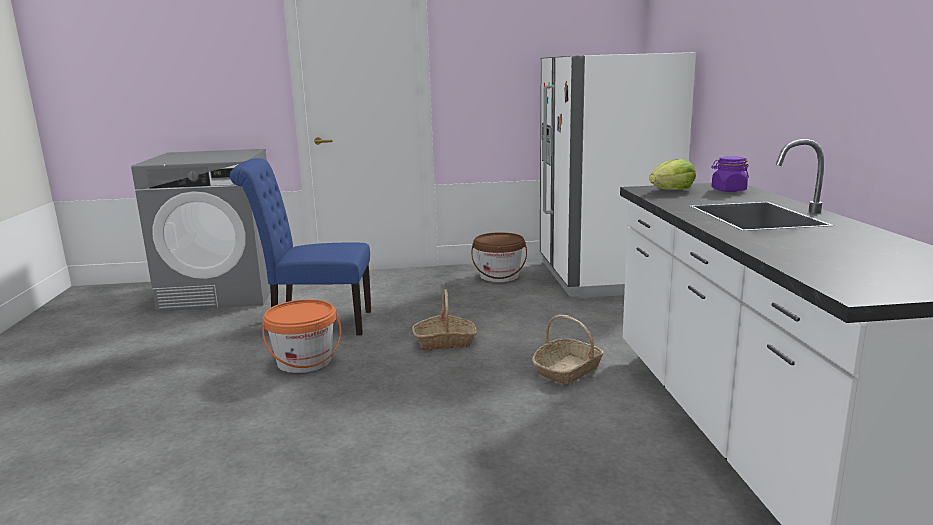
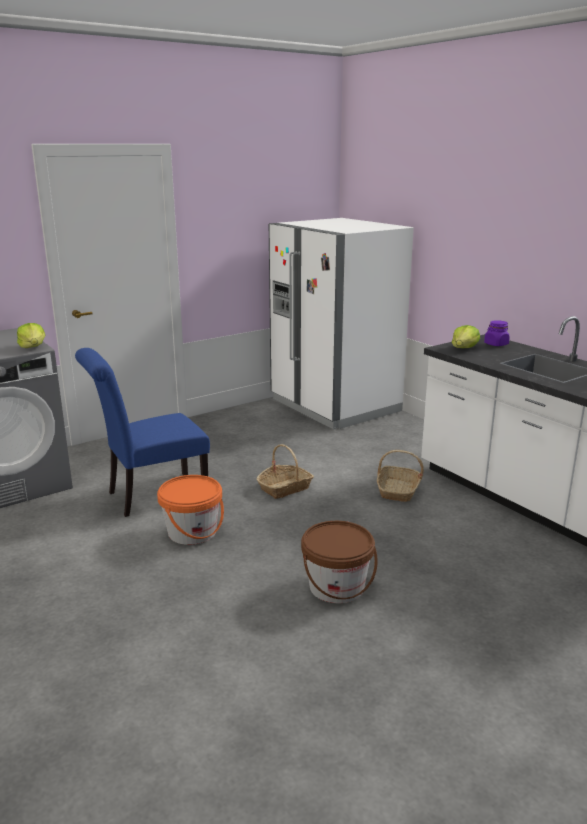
camera: 30 degrees left, 5 degrees up
brown bucket [471,232,527,282] -> brown bucket moved to [301,521,378,603]
none -> lettuce [17,323,45,348]

